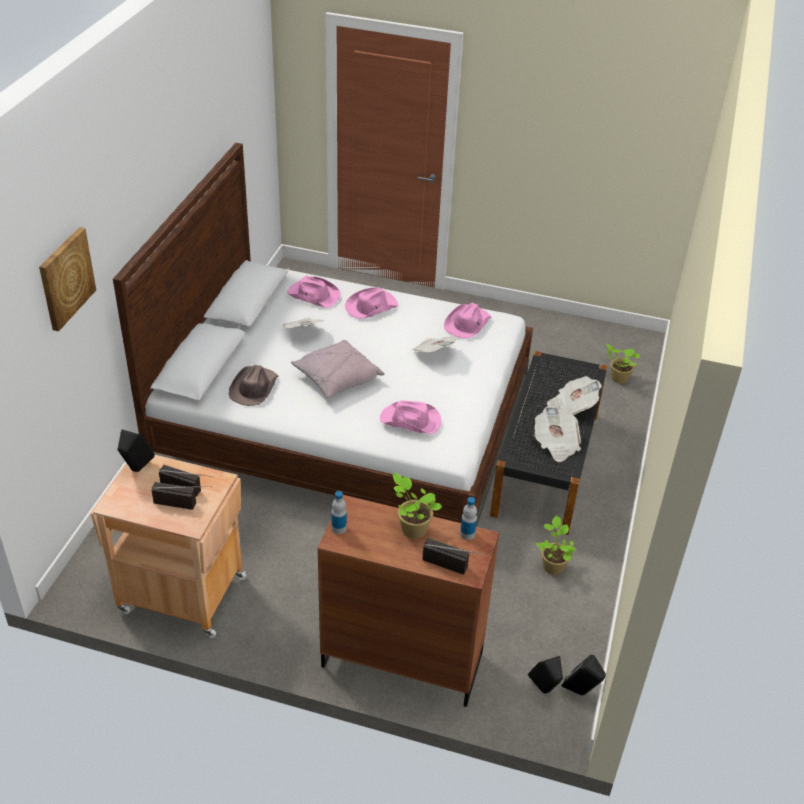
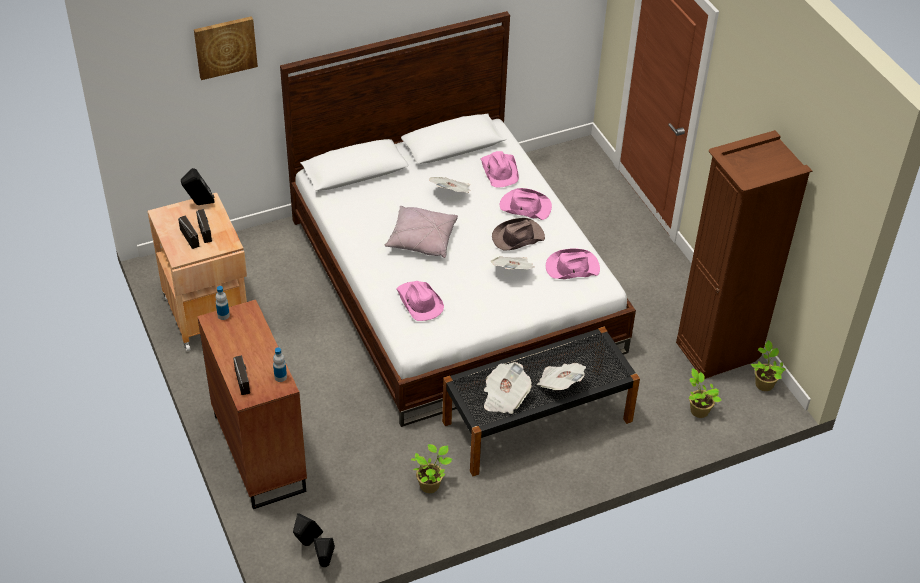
camera: 50 degrees right, 5 degrees up
brown hat [229,365,278,406] -> brown hat moved to [492,218,545,251]
potted plant [393,473,443,538] -> potted plant moved to [751,340,786,391]
none -> brown cabinet [676,130,812,379]

